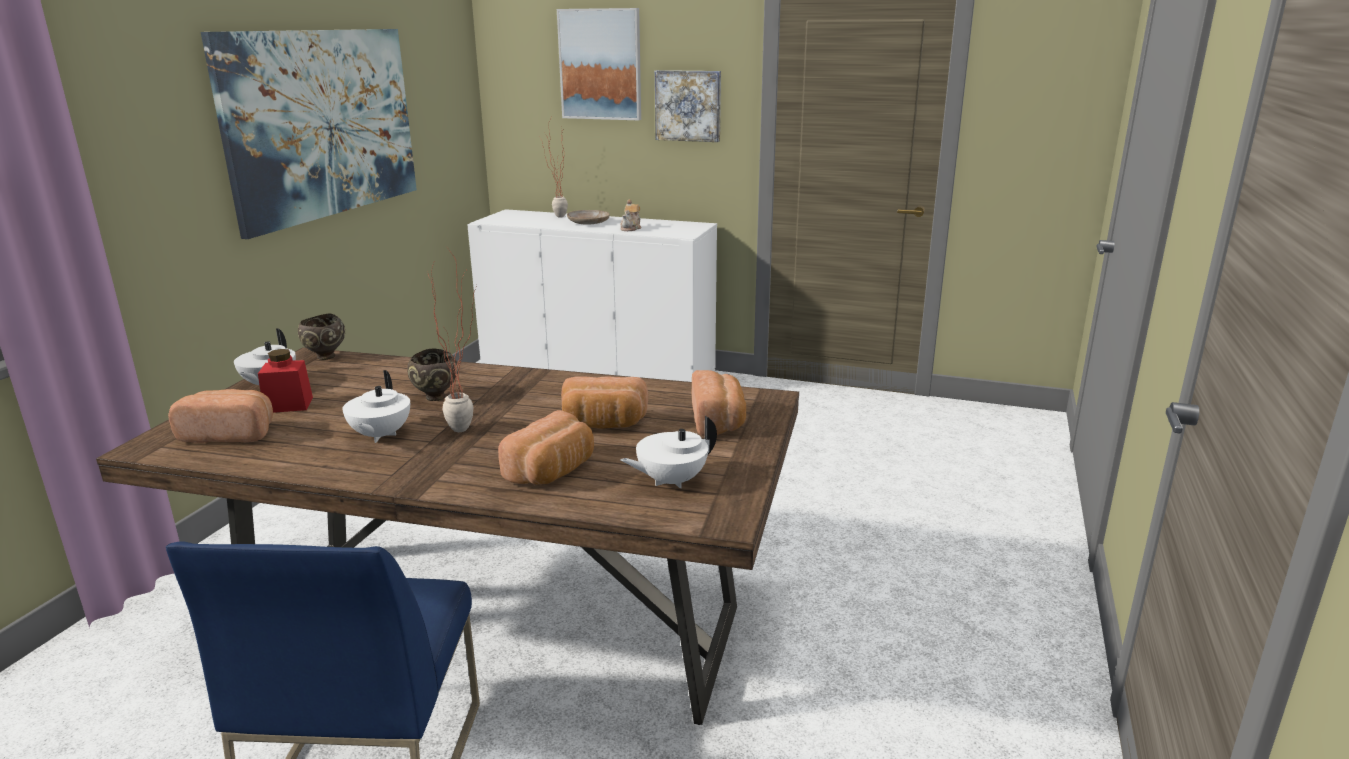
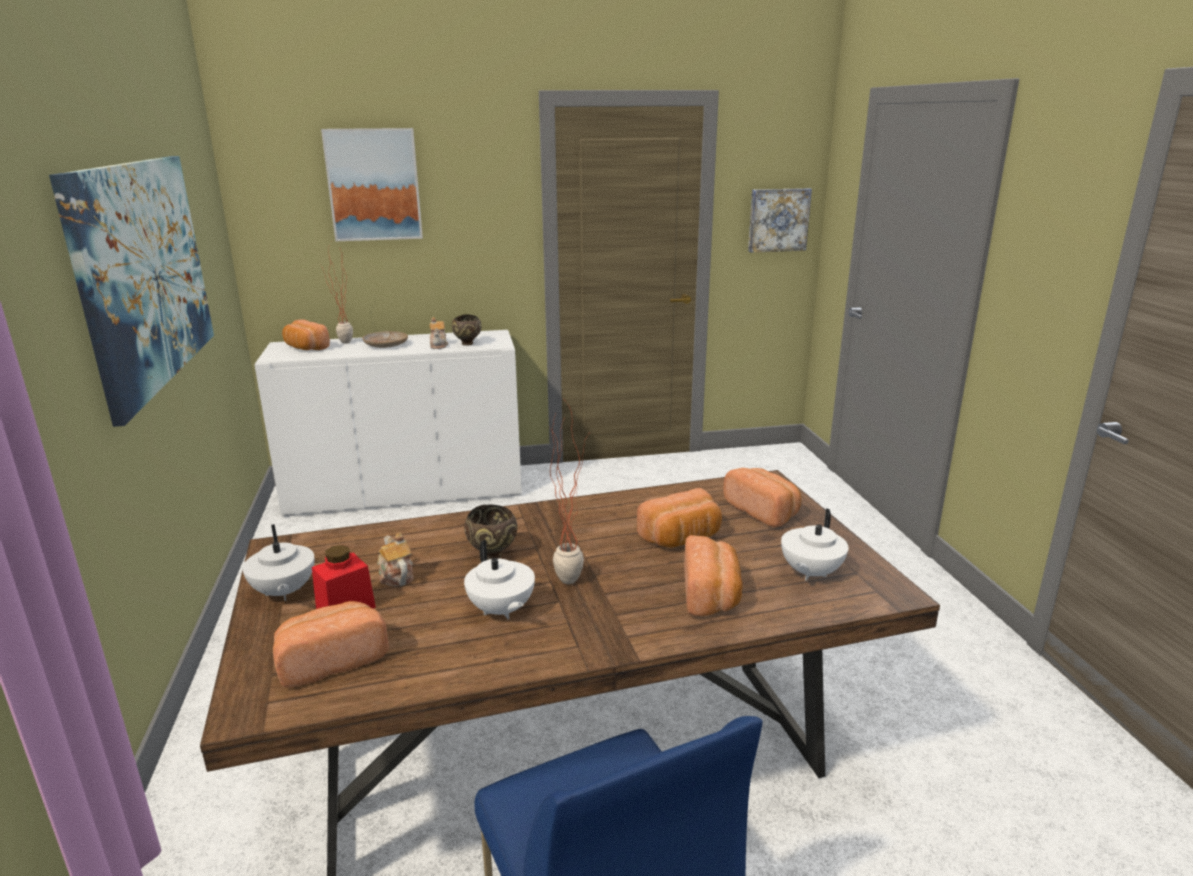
camera: 30 degrees left, 0 degrees up
brown bowl [298,314,345,360] -> brown bowl moved to [452,314,482,345]
picture [655,70,721,142] -> picture moved to [748,188,812,253]
none -> bread [282,320,330,350]
none -> teapot [377,532,413,587]

